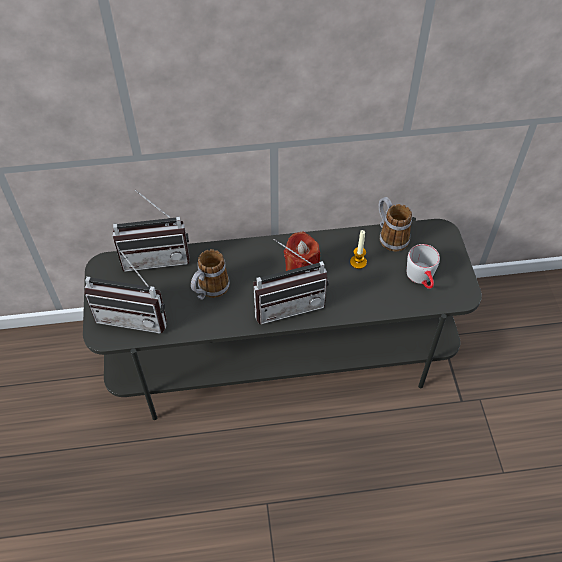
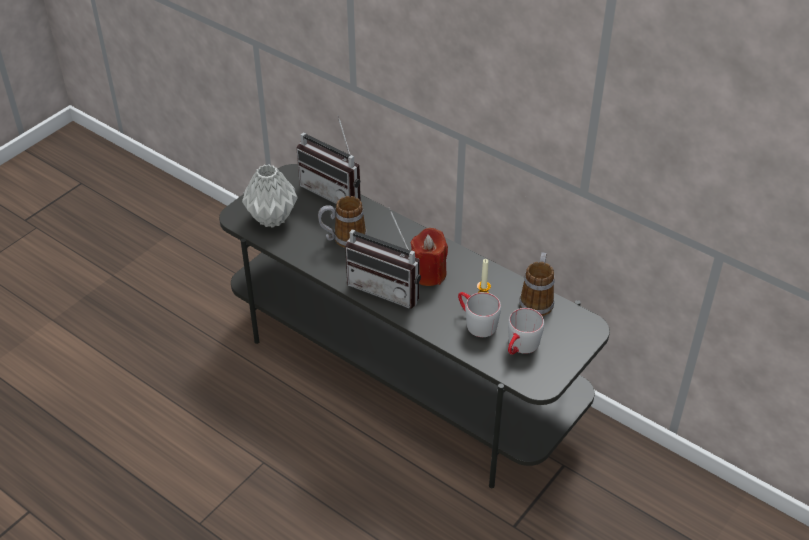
camera: 45 degrees right, 10 degrees down
radio [84,247,167,334] -> grey vase [242,164,298,228]
none -> grey mug [458,292,501,337]

